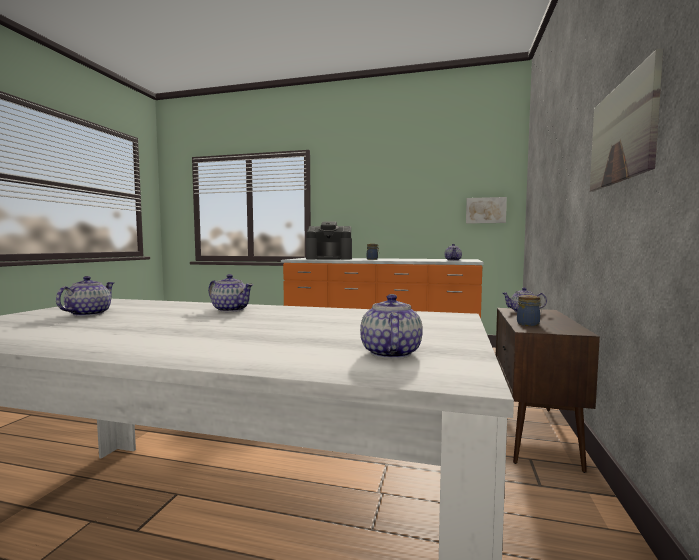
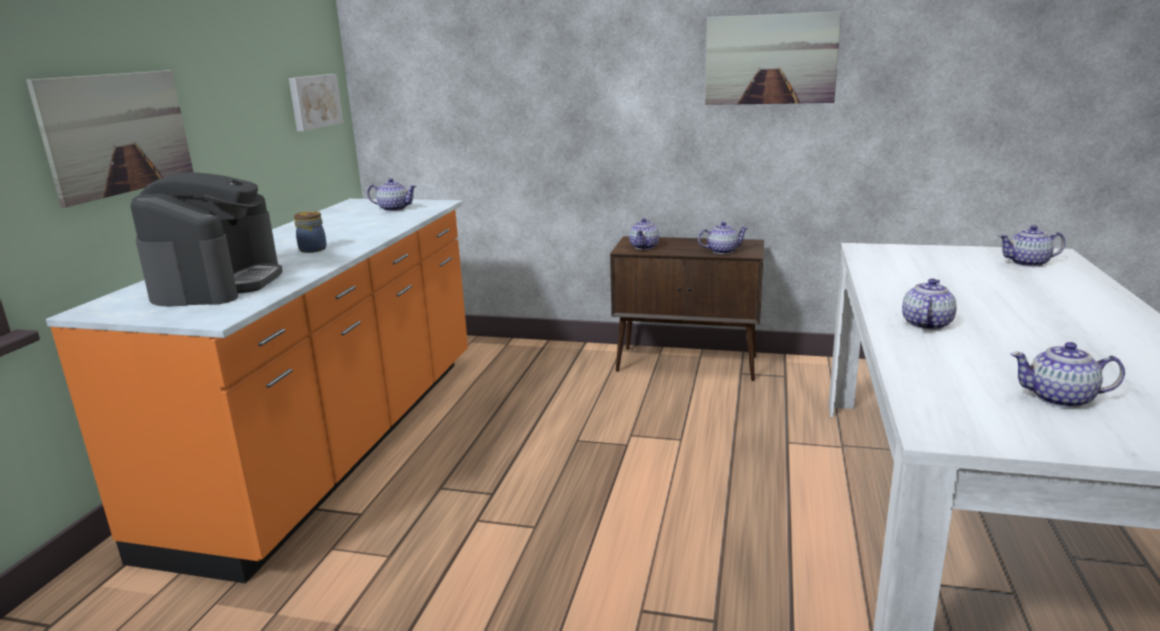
camera: 90 degrees left, 15 degrees up
jar [517,295,542,326] -> teapot [698,222,748,254]
none -> picture [26,70,193,207]

